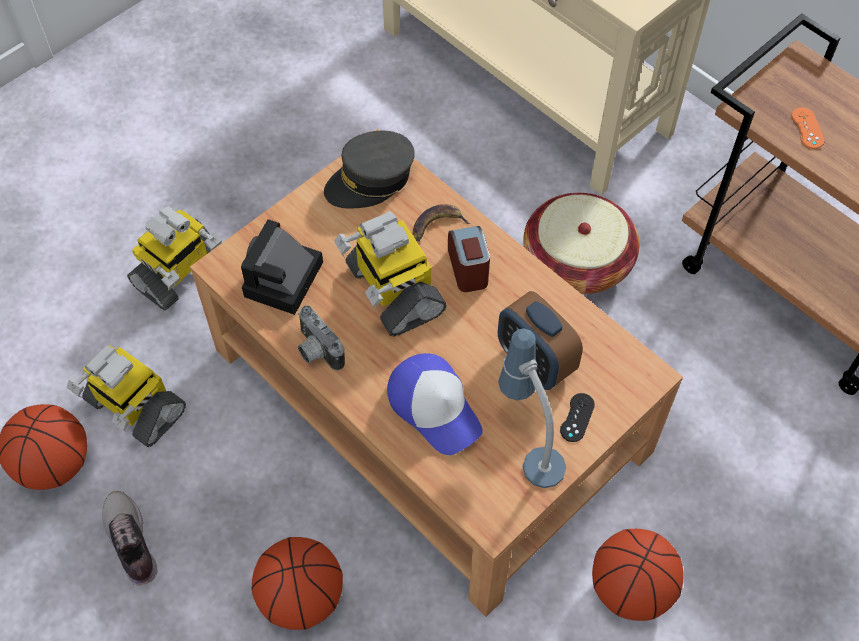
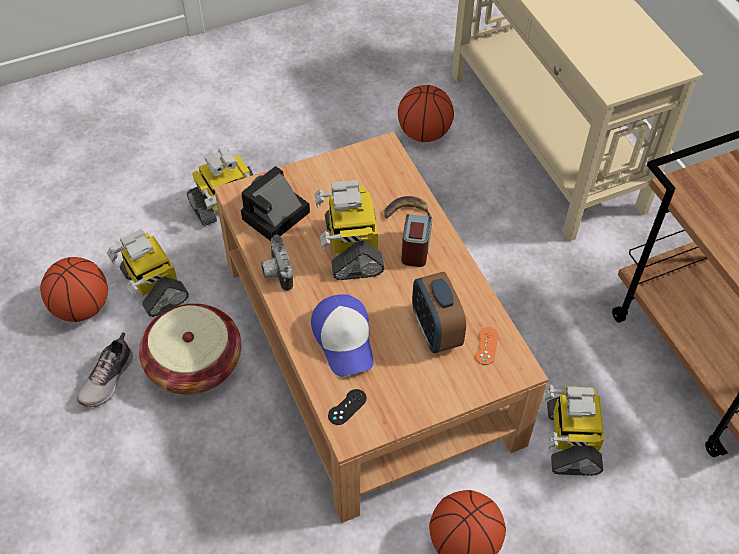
camera: 20 degrees right, 5 degrees down
shoe [102,491,158,586] -> shoe turned 150 degrees counterclockwise [77,332,133,407]
basketball [252,537,343,630] -> basketball moved to [398,85,454,142]
grey cap [324,131,415,209] -> none
table lamp [498,328,566,488] -> none
basket [523,193,639,294] -> basket moved to [139,303,241,394]
black game controller [560,393,595,442] -> black game controller moved to [328,389,367,425]
orange game controller [792,107,825,149] -> orange game controller moved to [475,327,499,365]
none -> toy robot [544,384,604,476]

